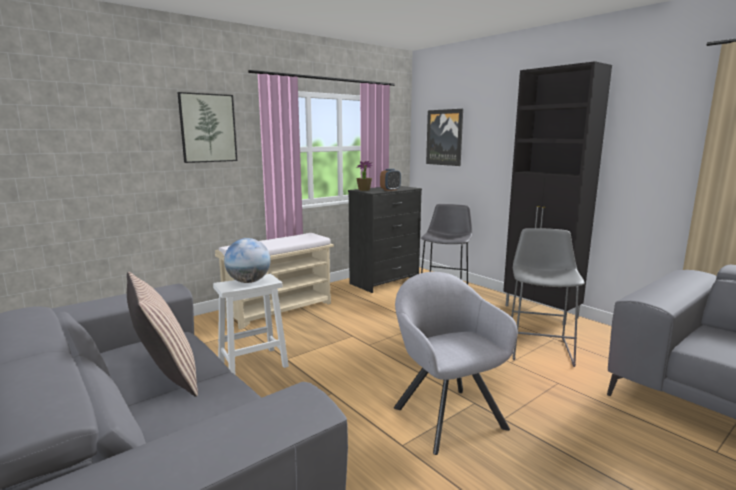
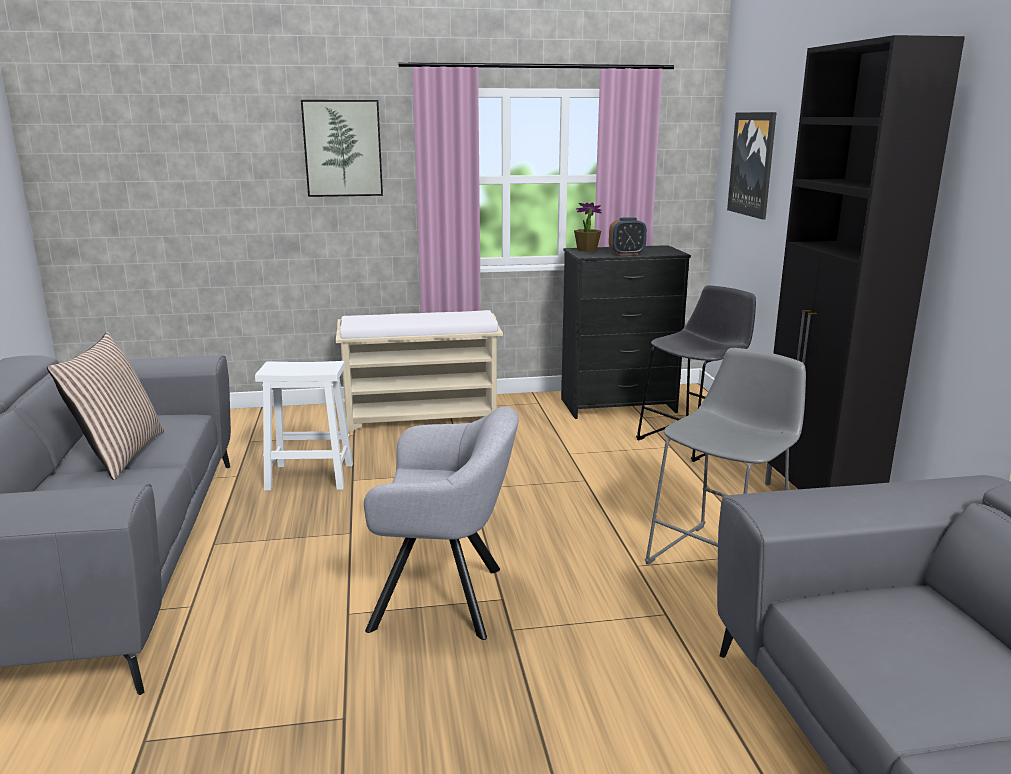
camera: 30 degrees right, 5 degrees up
globe [224,238,271,283] -> none
grey armchair [394,272,518,455] -> grey armchair turned 90 degrees clockwise [364,406,519,640]

